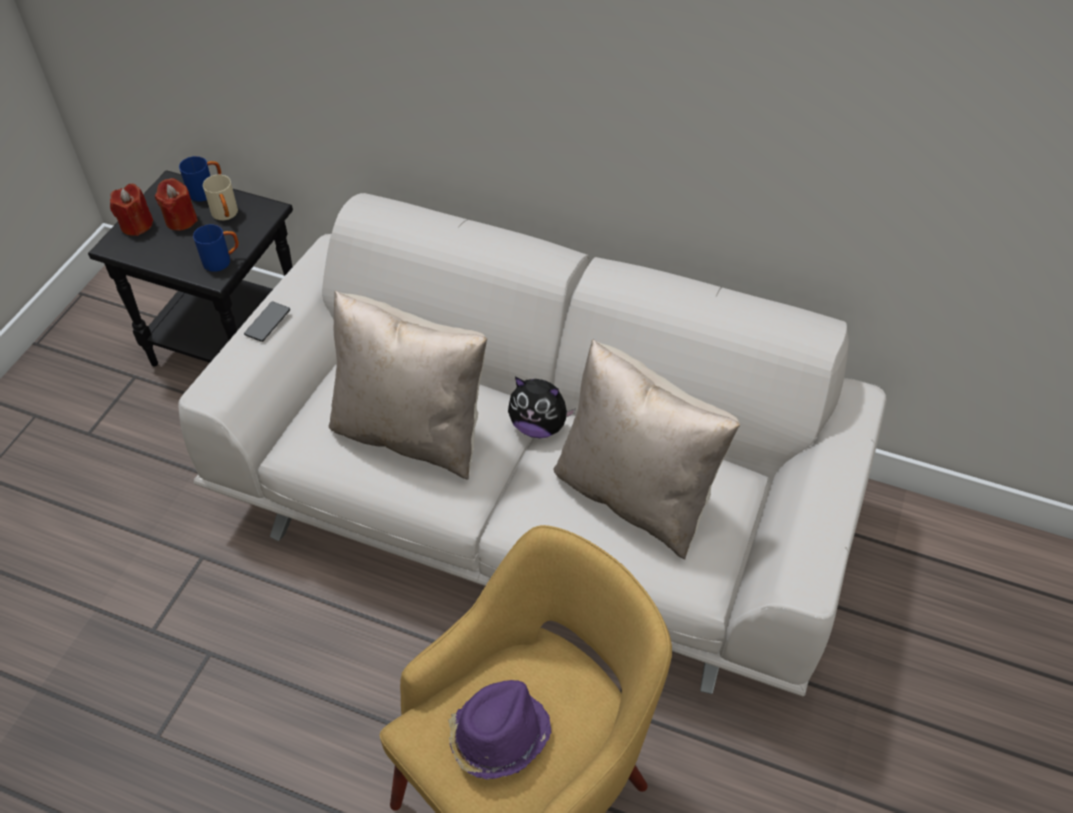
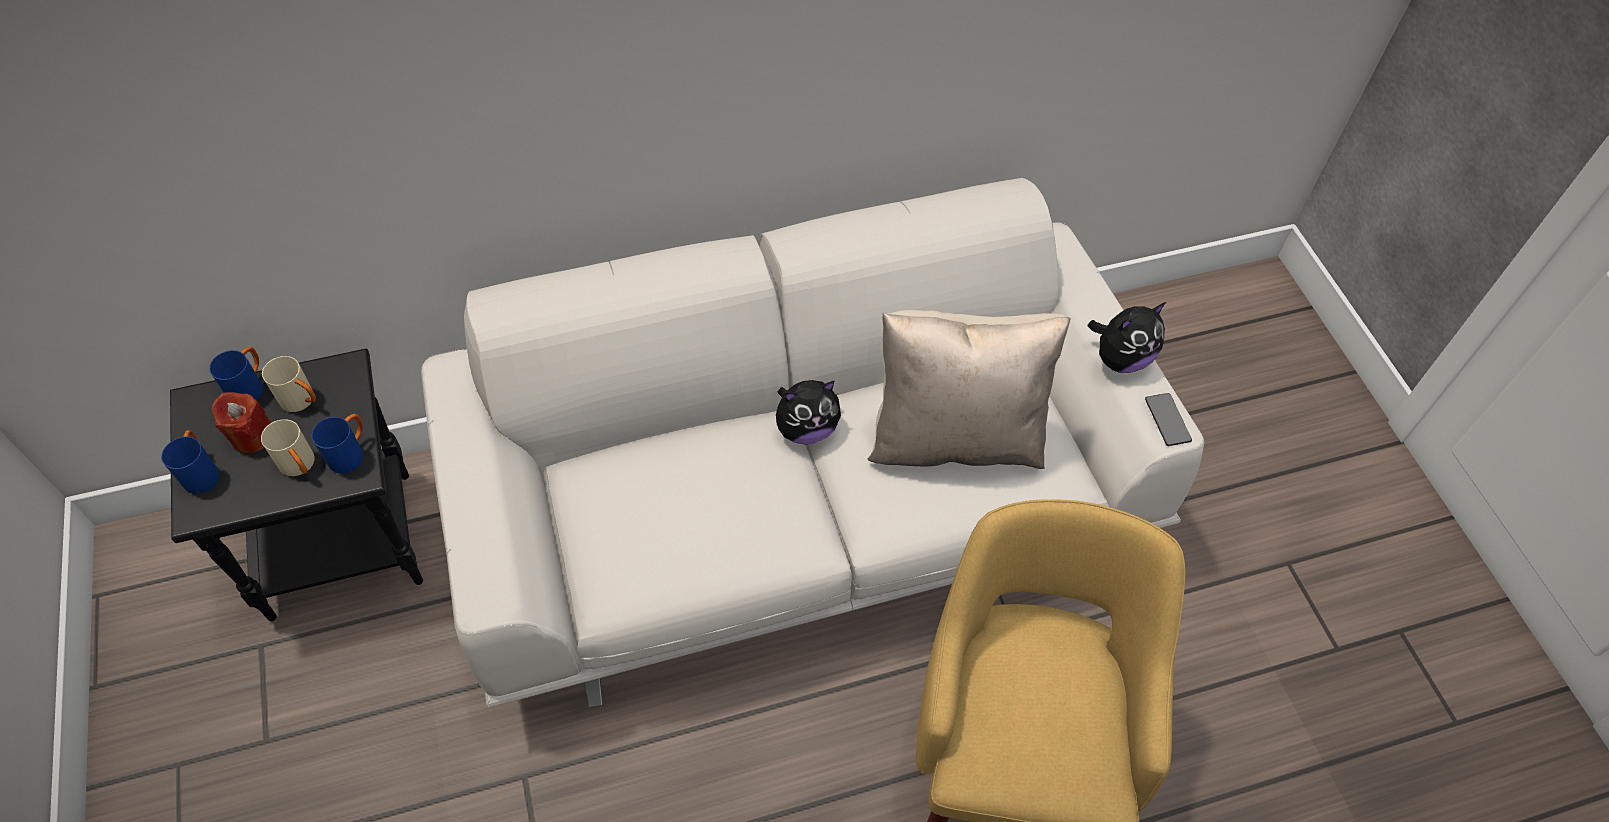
camera: 40 degrees left, 5 degrees up
red candle [110,184,154,236] -> blue mug [161,430,220,494]
phone [244,302,290,342] -> phone moved to [1145,393,1192,446]
beige pillow [328,290,487,480] -> none
purple hat [449,680,551,780] -> none
none -> beige mug [261,419,315,476]
none -> plush toy [1088,302,1166,373]

